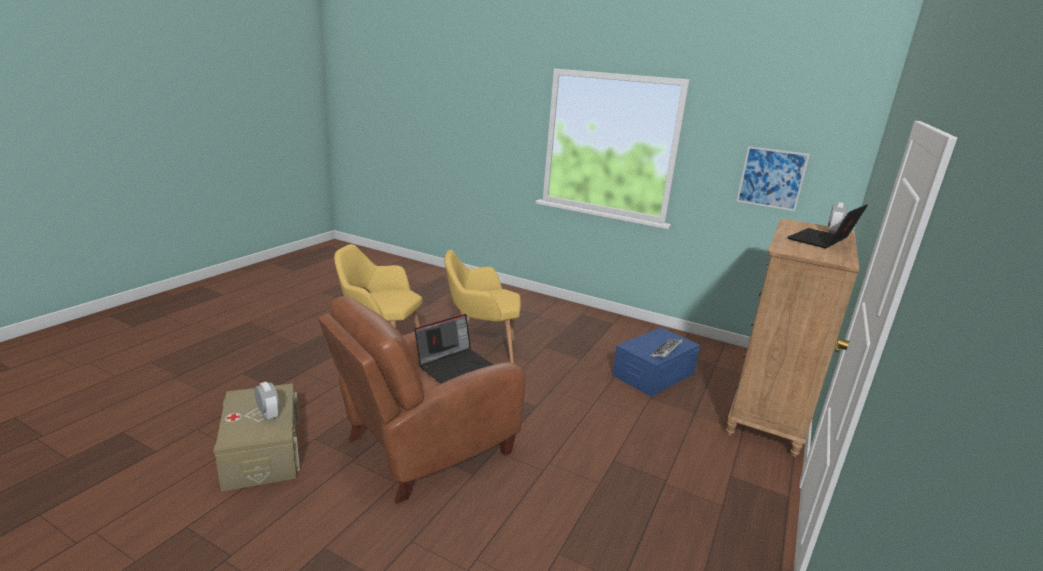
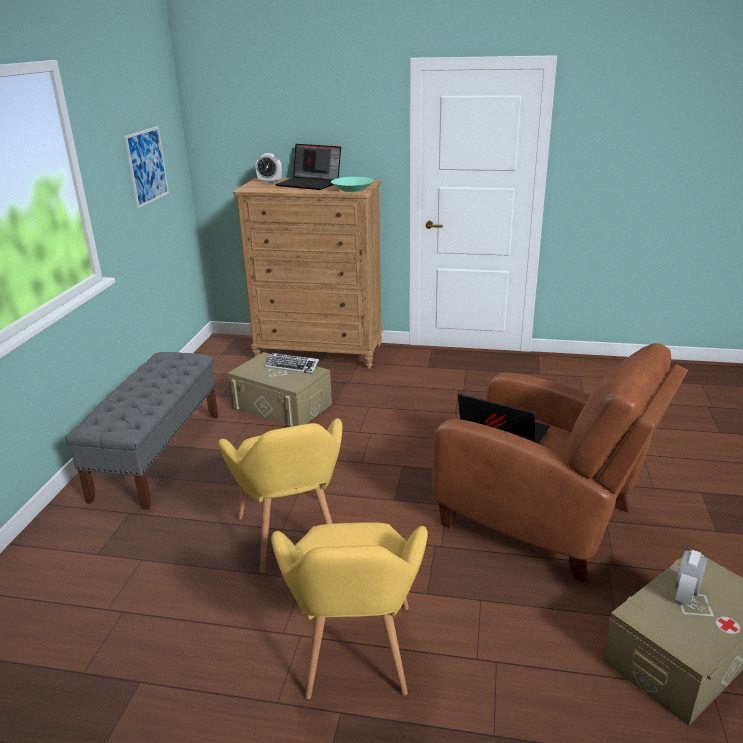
camera: 105 degrees left, 5 degrees up
blue storage box [612,327,700,397] -> beige storage box [227,352,332,427]
none -> grey bench [65,352,218,510]
none -> turquoise bowl [331,177,374,192]

